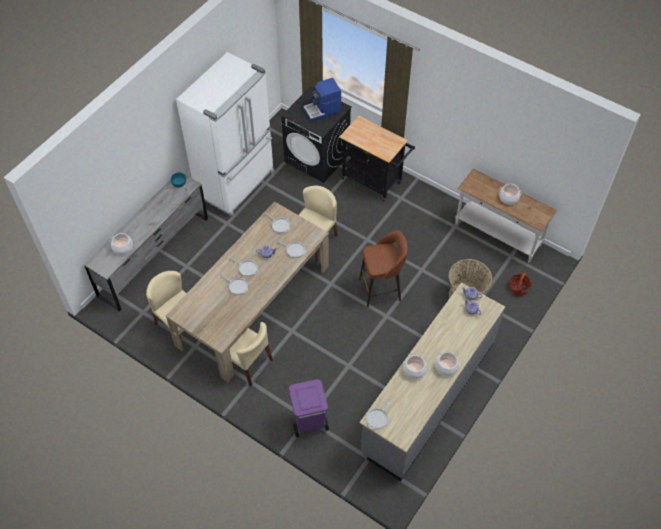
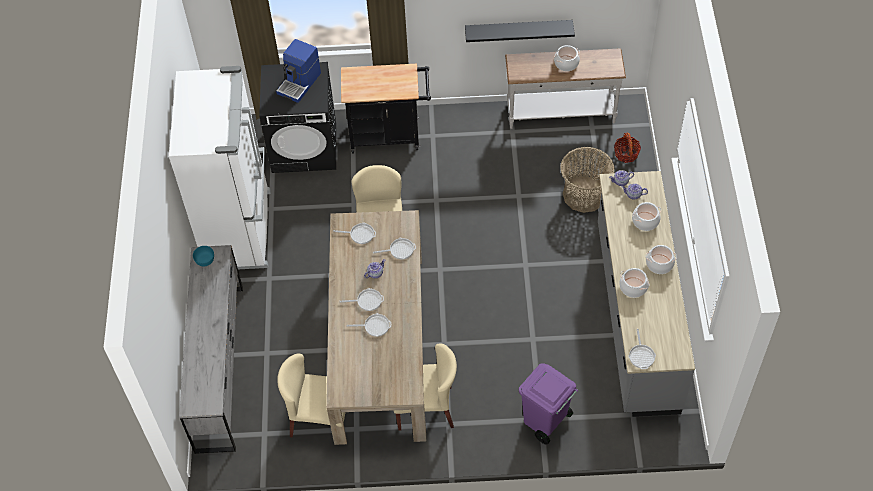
camera: 35 degrees left, 0 degrees up
cooking pot [110,233,133,255] -> cooking pot moved to [632,202,661,231]
brown stool [359,230,407,307] -> none
none -> black shelf [465,20,575,42]

